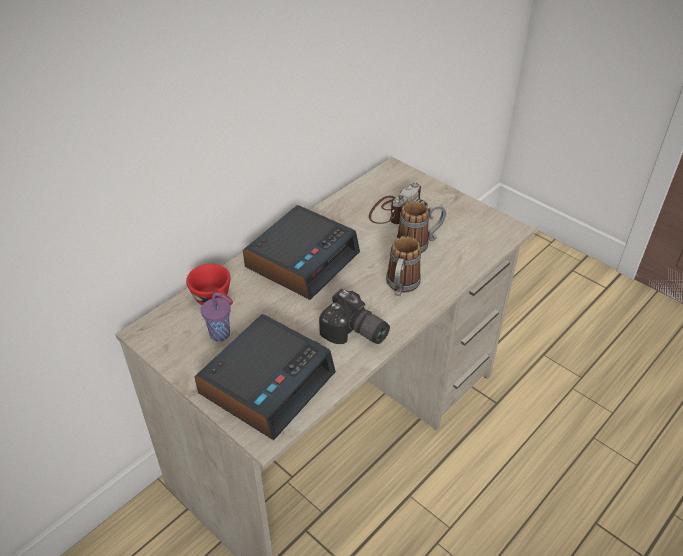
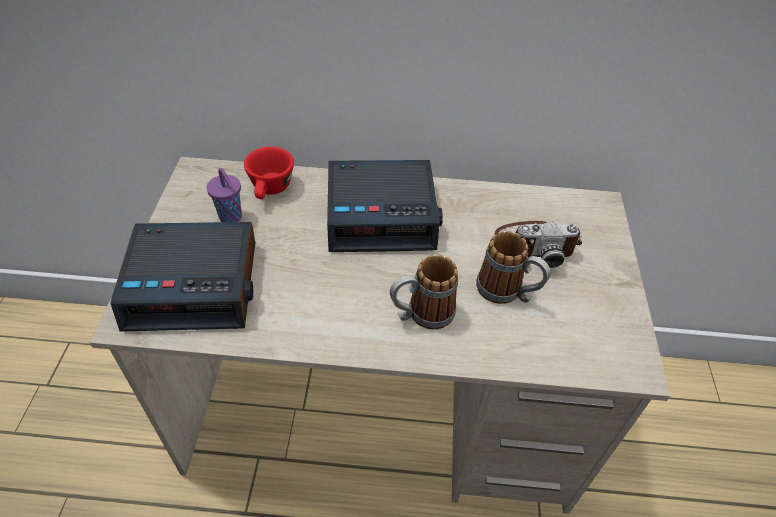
camera: 50 degrees right, 5 degrees up
camera [319,289,390,344] -> none

